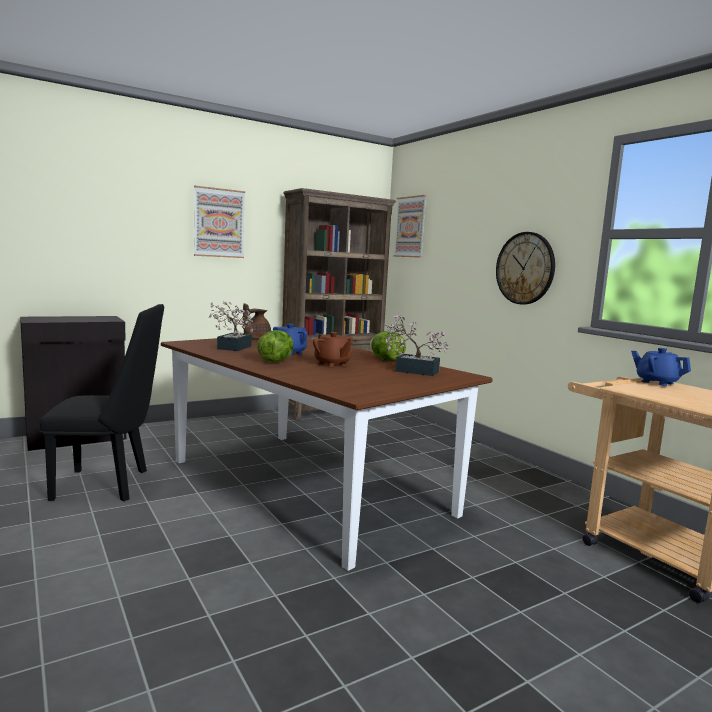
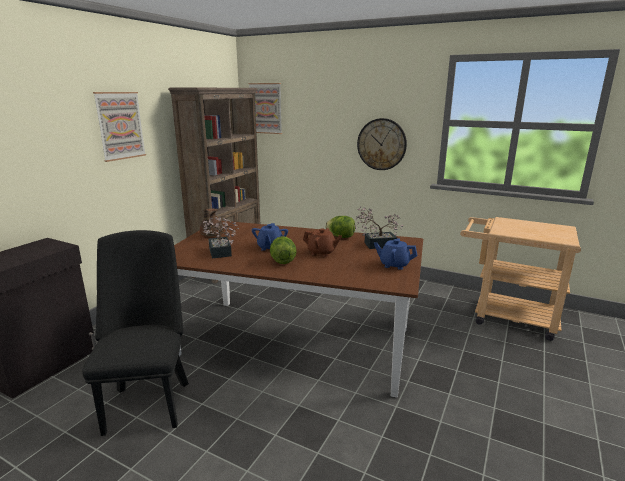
camera: 30 degrees left, 10 degrees up
black chair [40,304,164,501] -> black chair turned 60 degrees counterclockwise [82,230,189,436]
blue teapot [631,348,691,386] -> blue teapot moved to [374,238,417,270]

